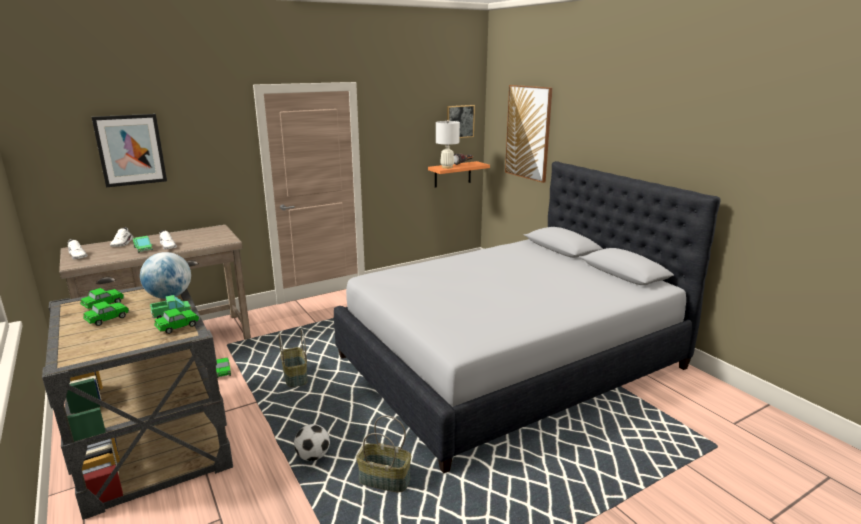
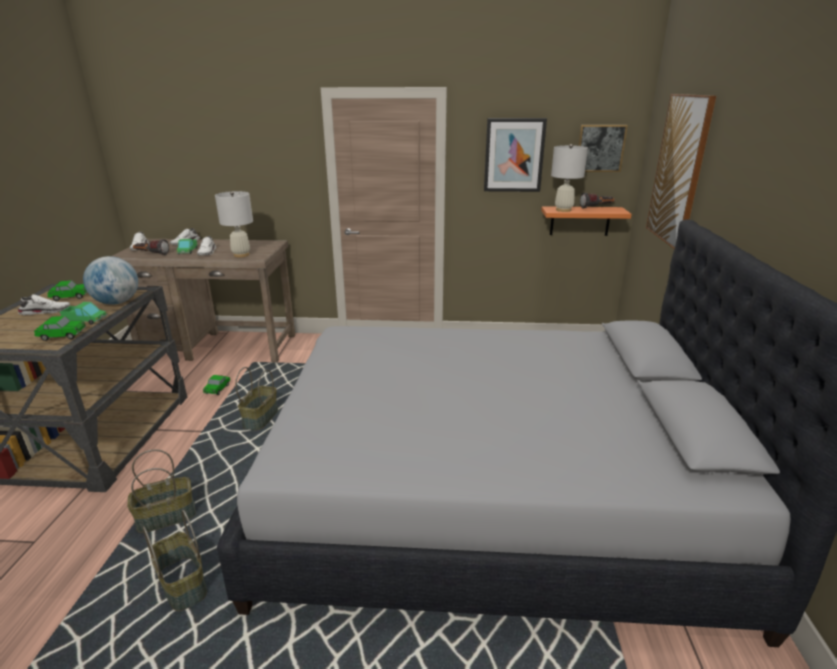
camera: 35 degrees right, 5 degrees up
toy car [83,301,129,326] -> white shoe [18,294,70,315]
picture [92,114,167,187] -> picture moved to [484,118,547,192]
football [294,424,330,461] -> basket [127,450,196,533]
none -> flashlight [133,239,169,255]
none -> white table lamp [215,191,253,257]

